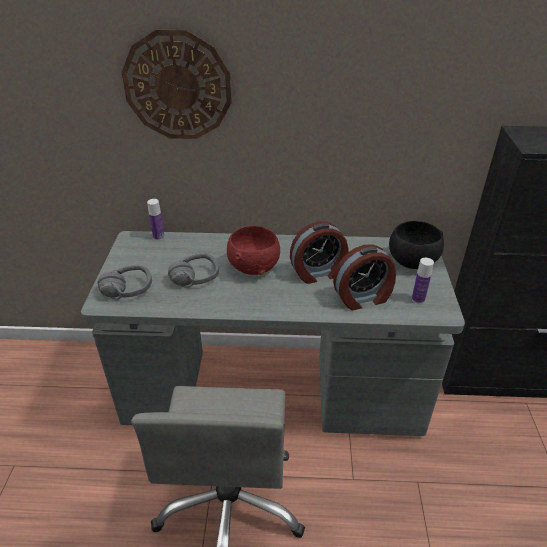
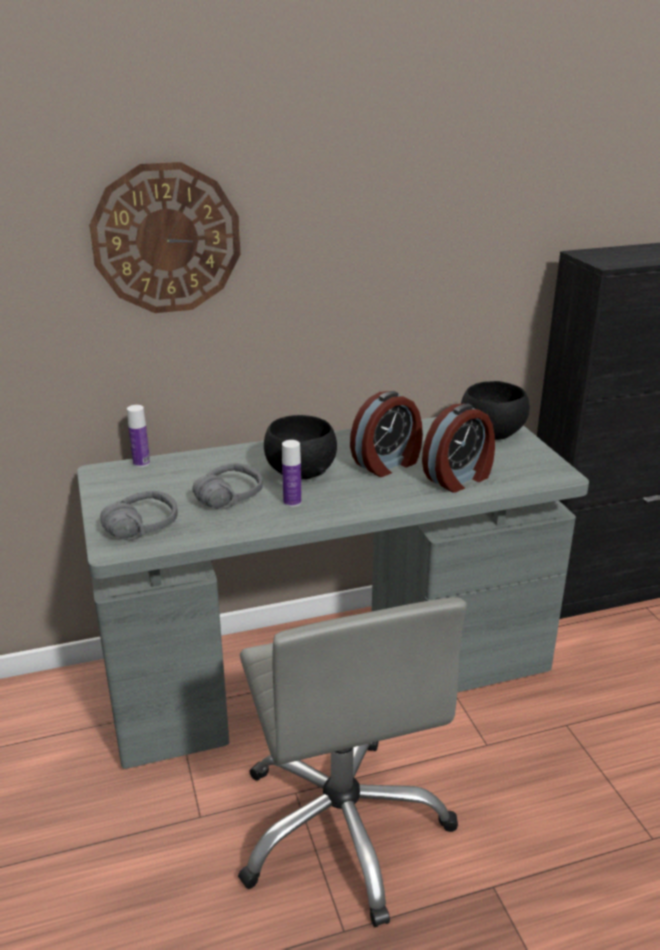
camera: 20 degrees left, 10 degrees down
red bowl [227,226,280,275] -> black bowl [264,415,337,479]
bottle [412,258,434,304] -> bottle moved to [282,440,302,507]

